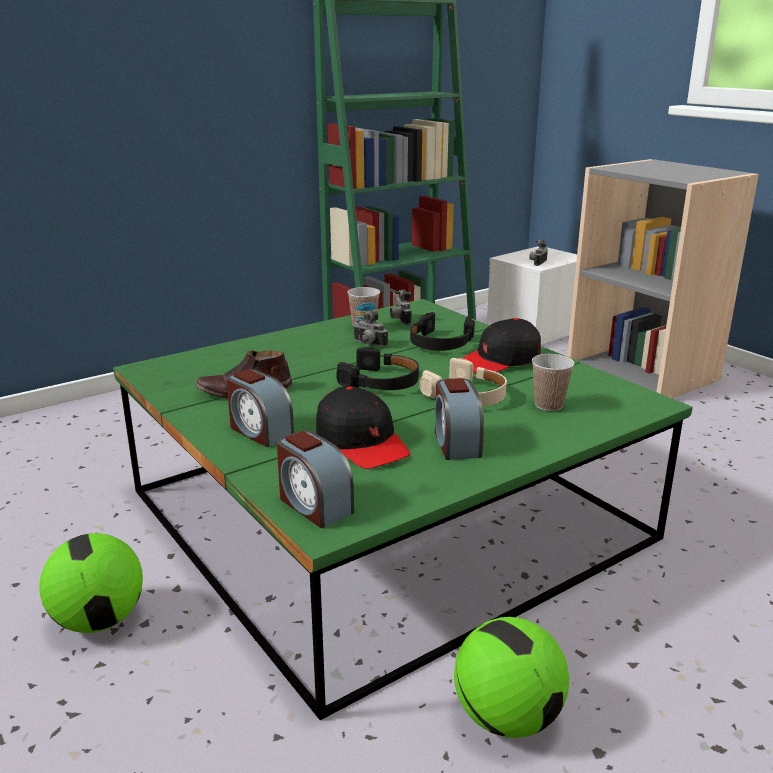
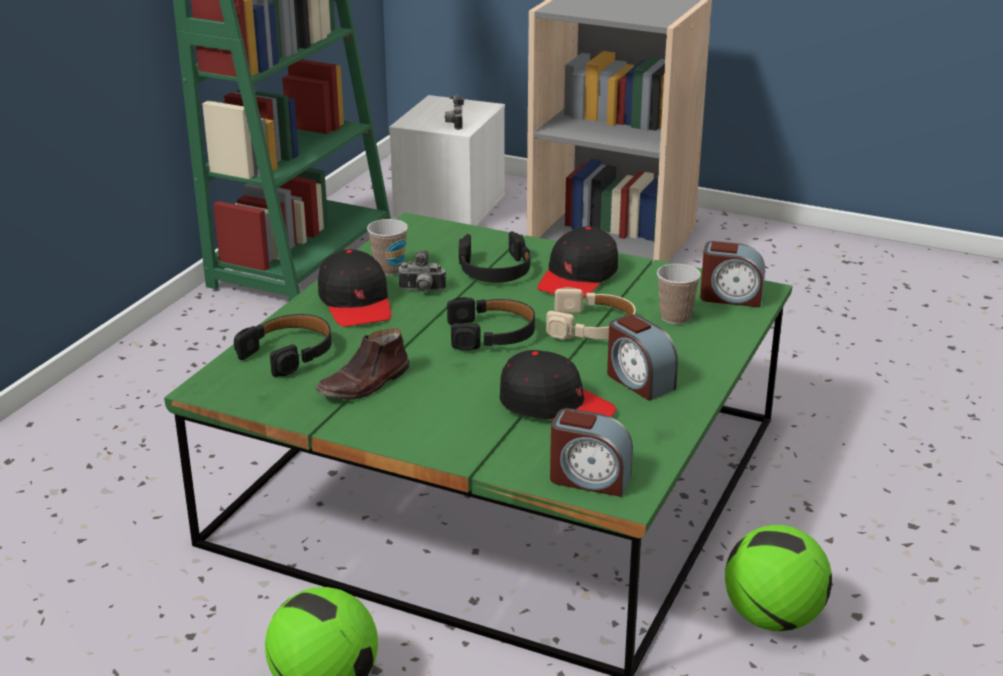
camera: 30 degrees left, 5 degrees up
alarm clock [226,369,294,447] -> alarm clock moved to [700,241,765,307]
camera [390,289,412,325] -> none
none -> black headphones [234,314,332,377]
none -> black cap [318,249,391,327]

